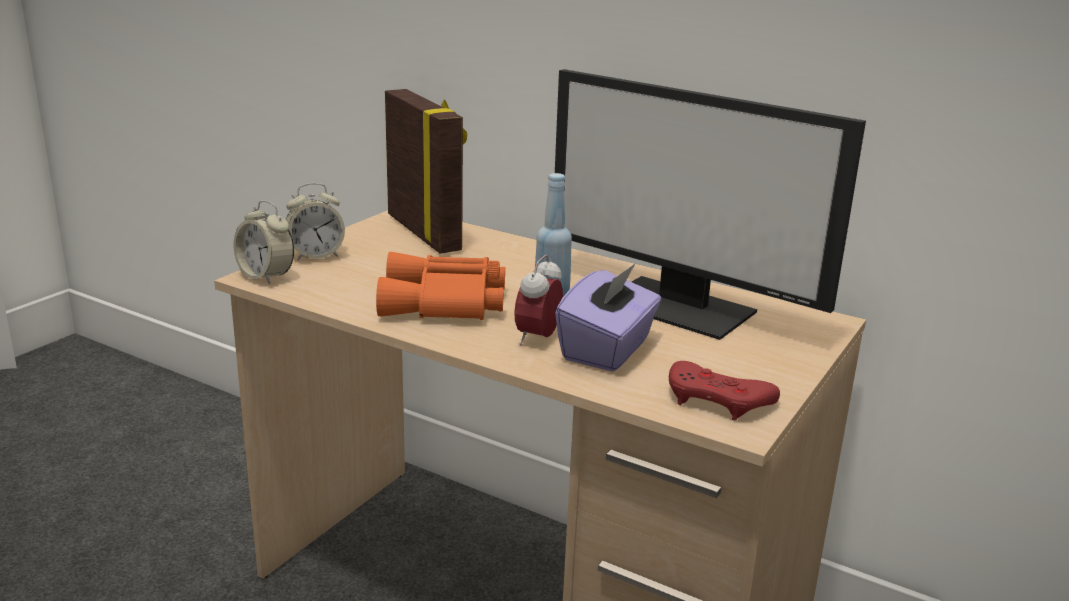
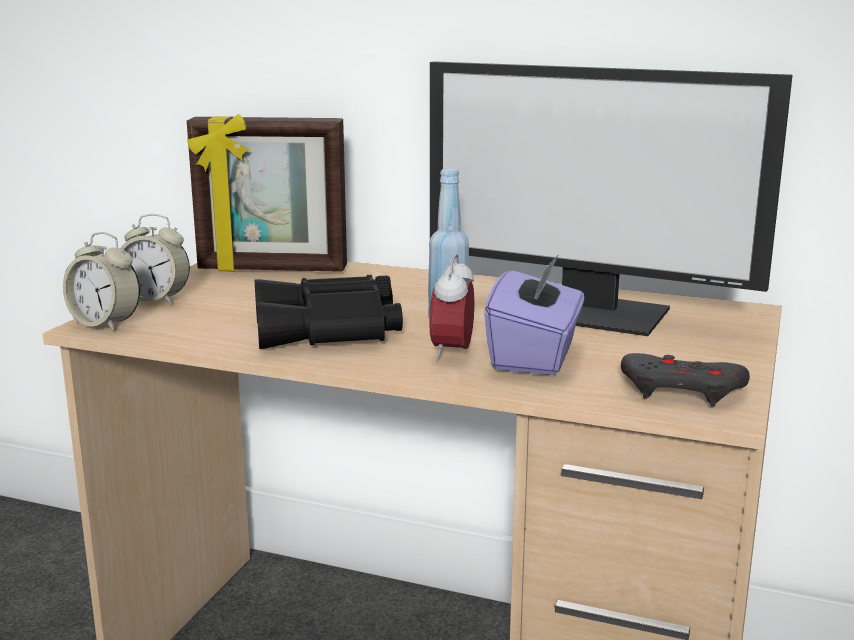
camera: 10 degrees left, 5 degrees down
alarm clock [286,183,345,261] -> alarm clock turned 45 degrees clockwise [120,214,190,304]
orange binoculars [376,252,505,320] -> black binoculars [255,275,403,349]
picture frame [385,89,467,254] -> picture frame turned 135 degrees clockwise [187,114,347,272]
red game controller [669,361,780,421] -> grey game controller [621,353,750,407]

